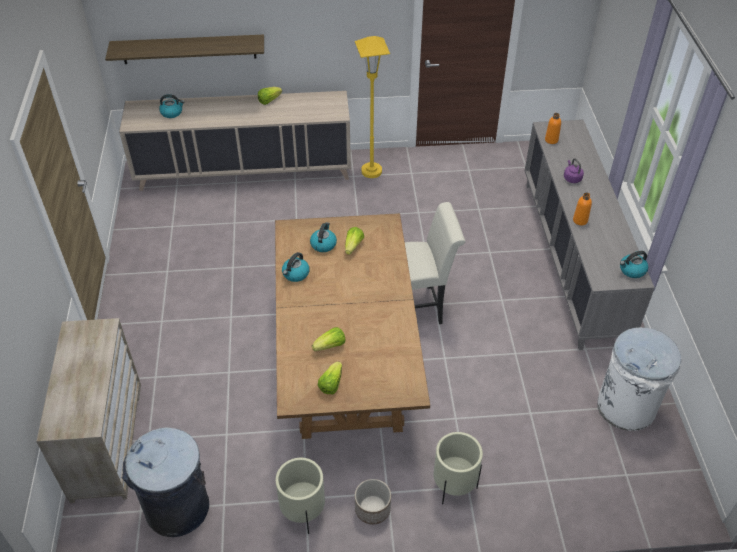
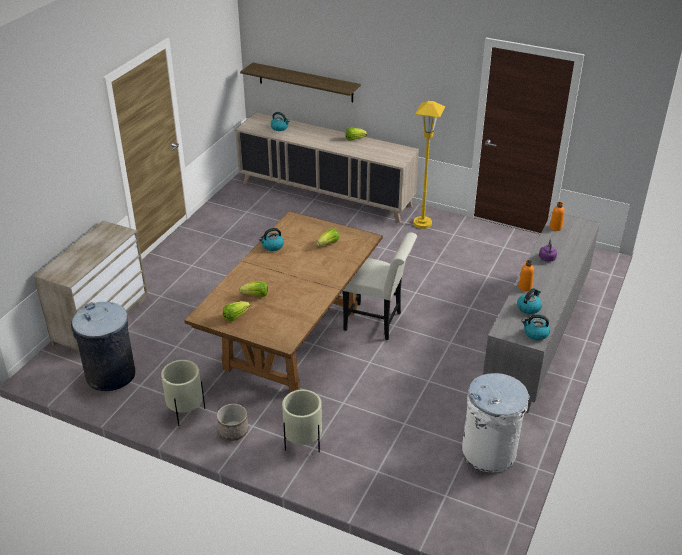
camera: 30 degrees right, 10 degrees down
kettle [310,222,337,252] -> kettle moved to [517,288,542,314]

